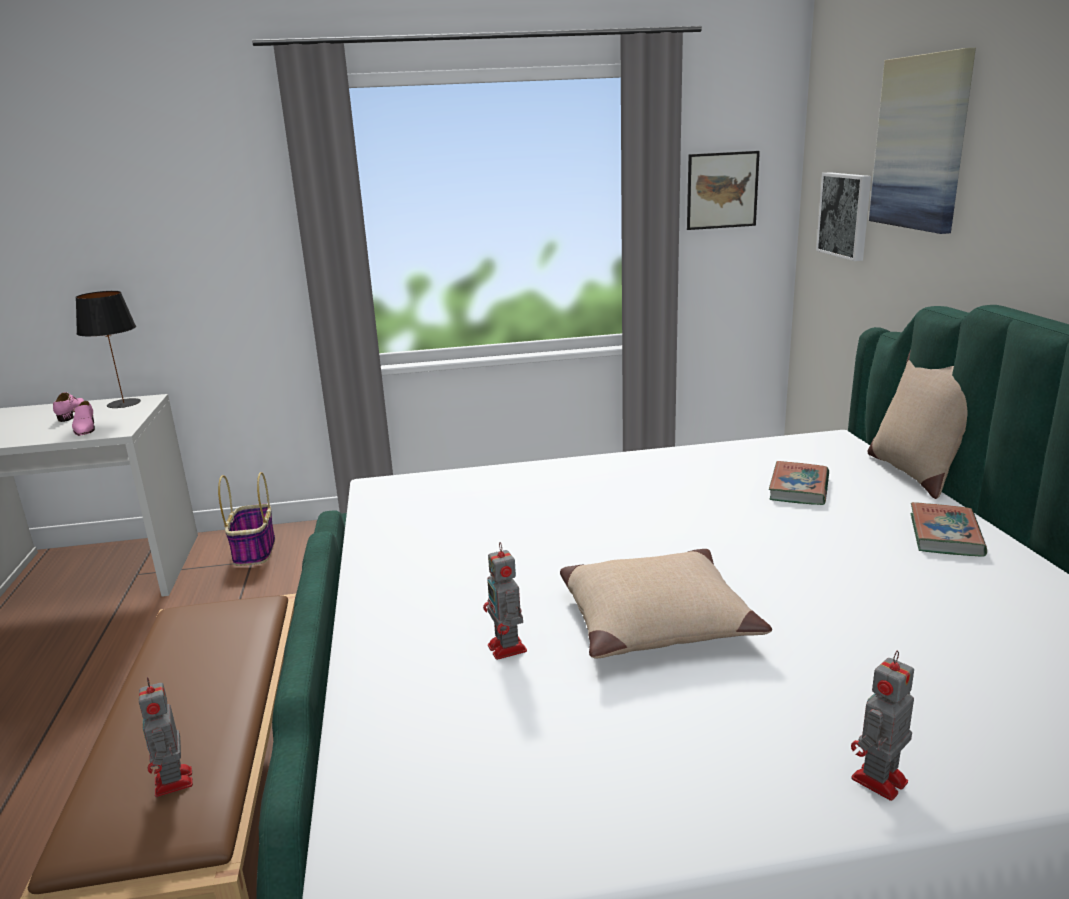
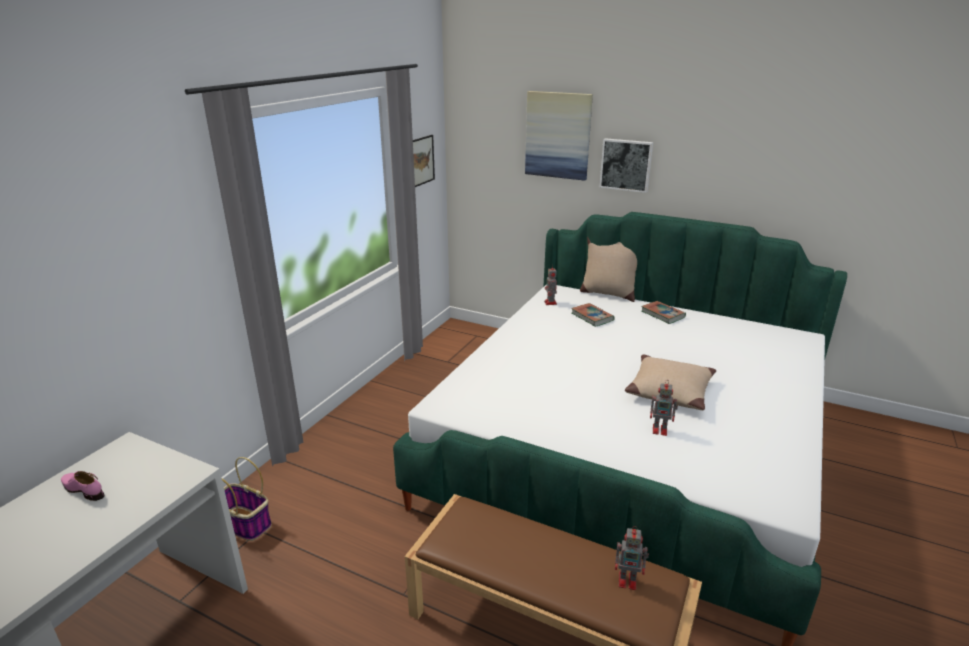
camera: 55 degrees left, 5 degrees up
pink shoe [72,401,95,436] -> none
black table lamp [75,291,141,408] -> none
picture [816,172,871,261] -> picture moved to [599,138,653,193]
toy robot [851,651,914,801] -> toy robot moved to [544,265,557,305]

